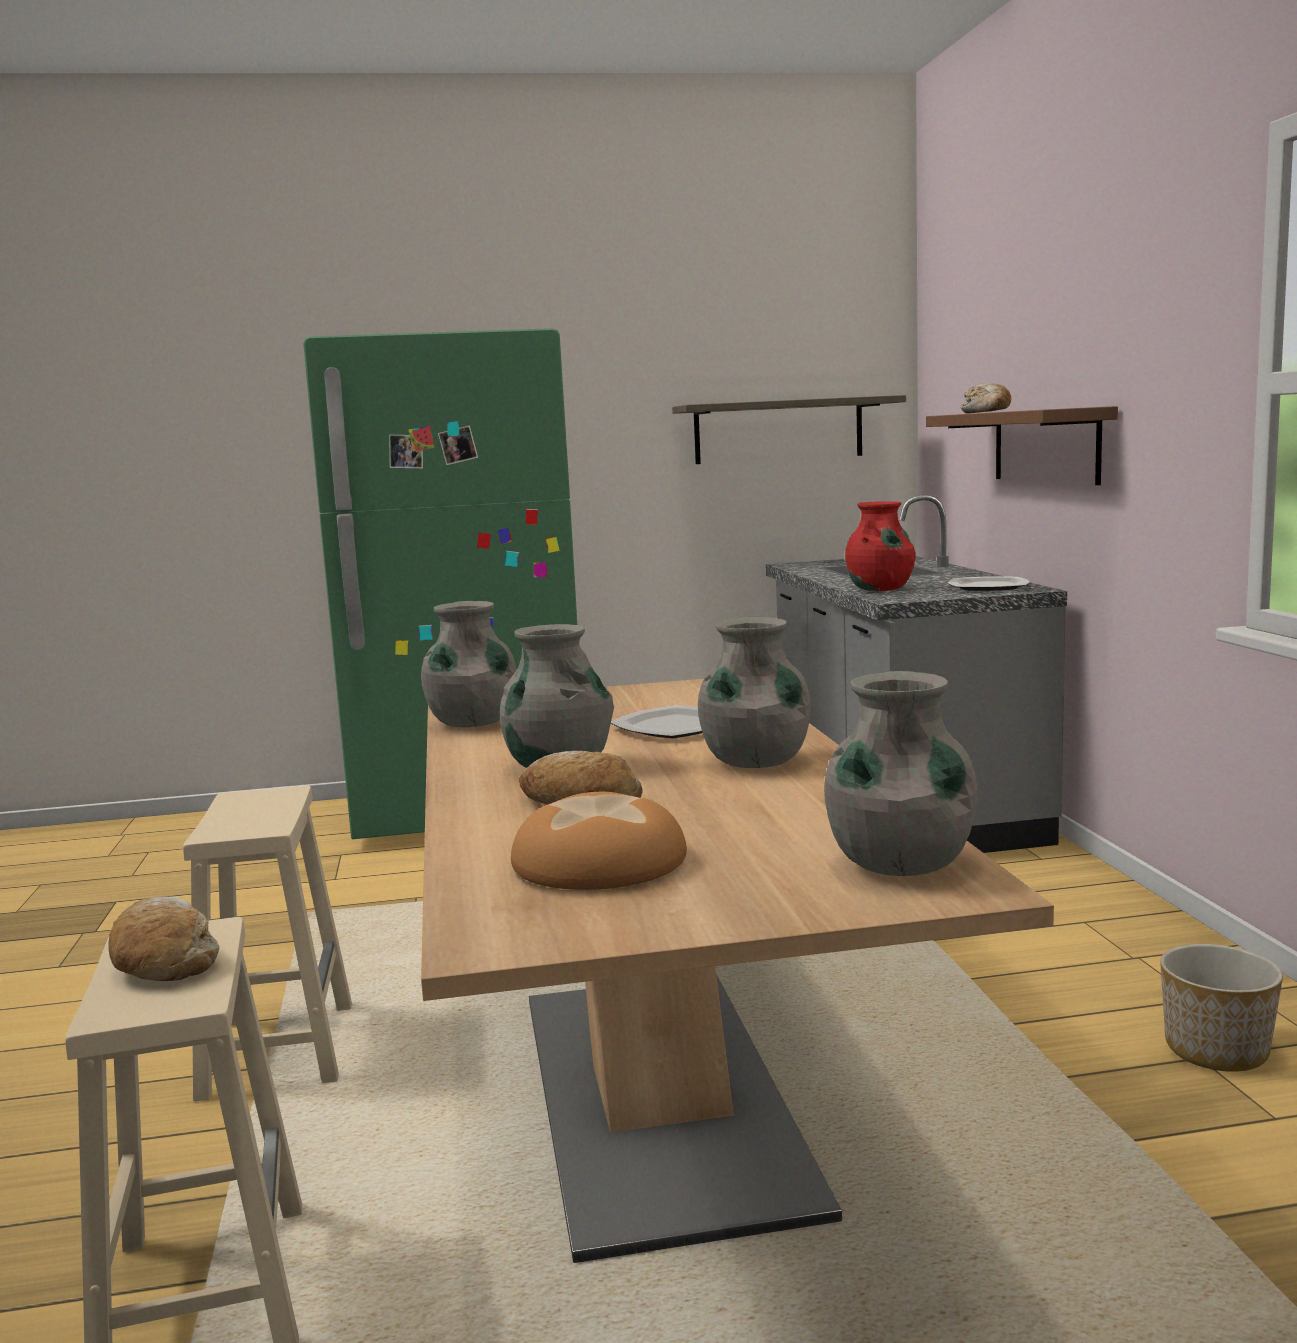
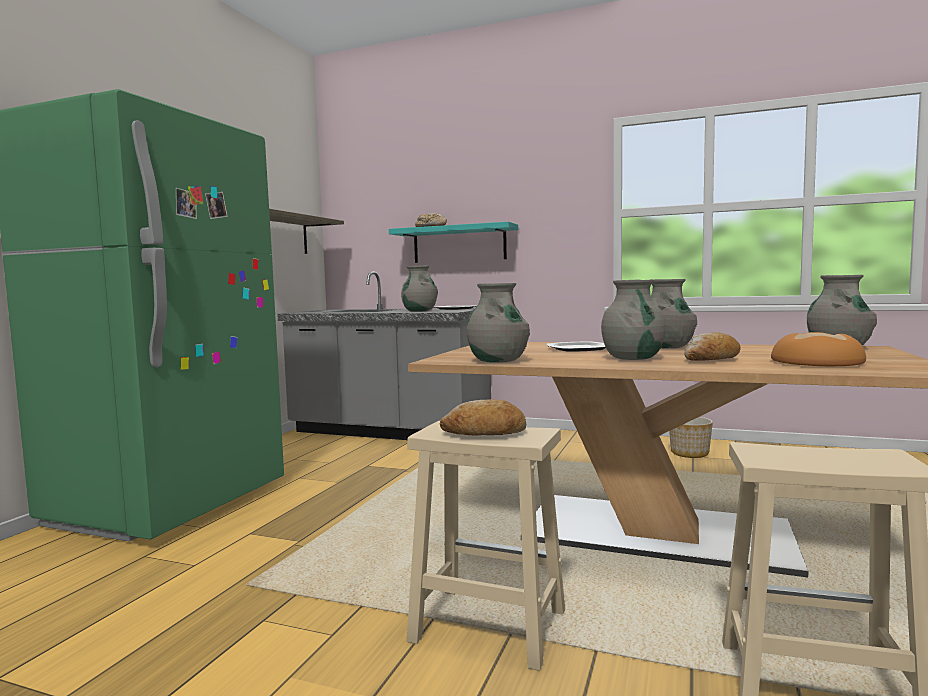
camera: 60 degrees left, 5 degrees down
bread [108,896,220,981] -> bread moved to [440,399,526,435]
red vase [845,501,916,591] -> grey vase [401,266,438,312]
brown shelf [926,406,1118,485] -> turquoise shelf [389,222,518,263]

